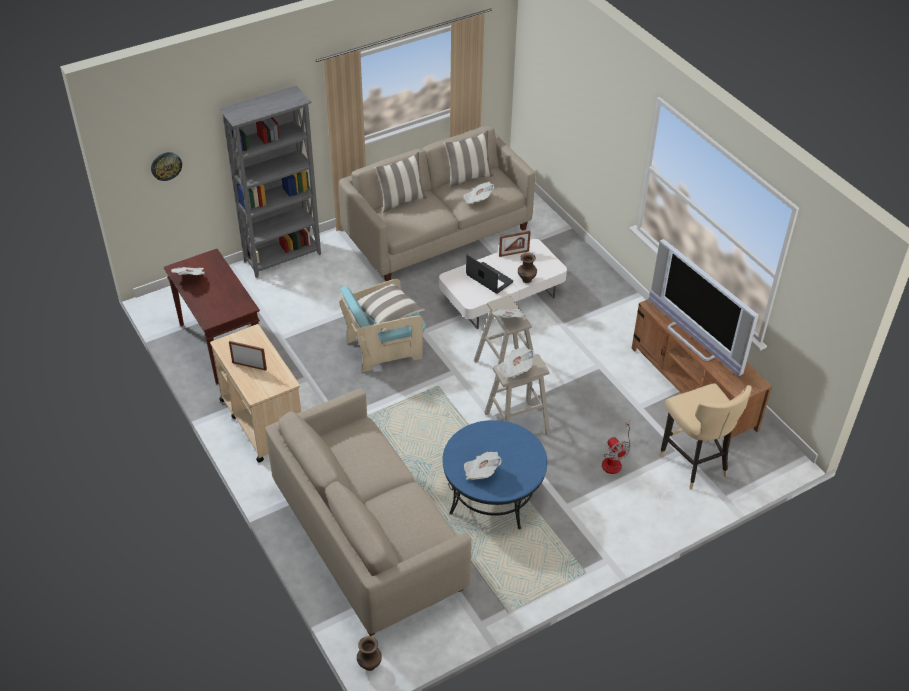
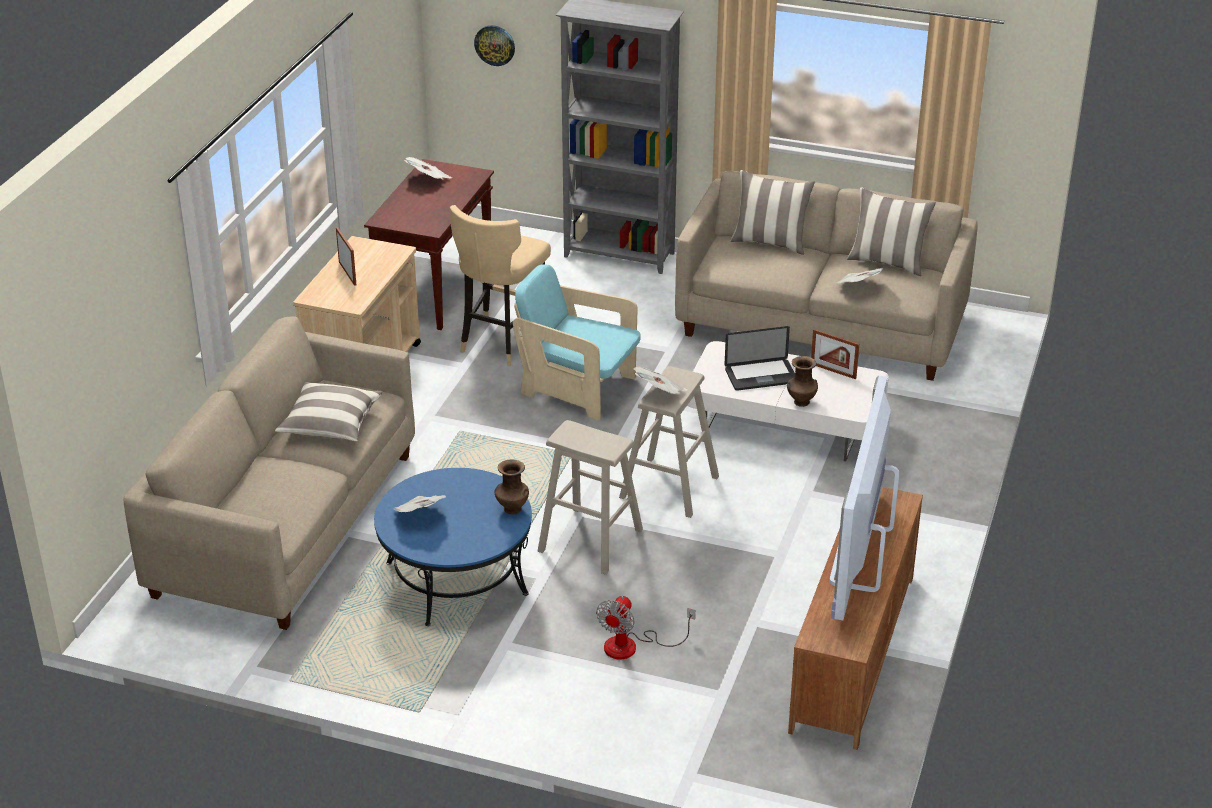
camera: 50 degrees right, 10 degrees down
pillow [356,284,425,332] -> pillow moved to [275,382,382,441]
brown vase [357,636,382,671] -> brown vase moved to [494,460,529,515]
laptop [466,255,513,294] -> laptop turned 75 degrees clockwise [725,326,795,391]
newspaper [496,347,535,379] -> none
beige stool [659,383,752,490] -> beige stool moved to [450,205,551,365]

